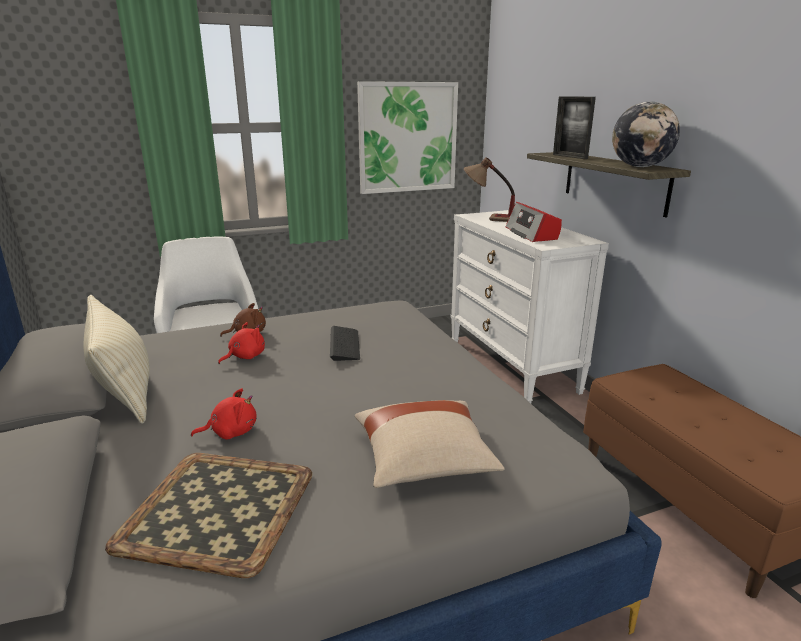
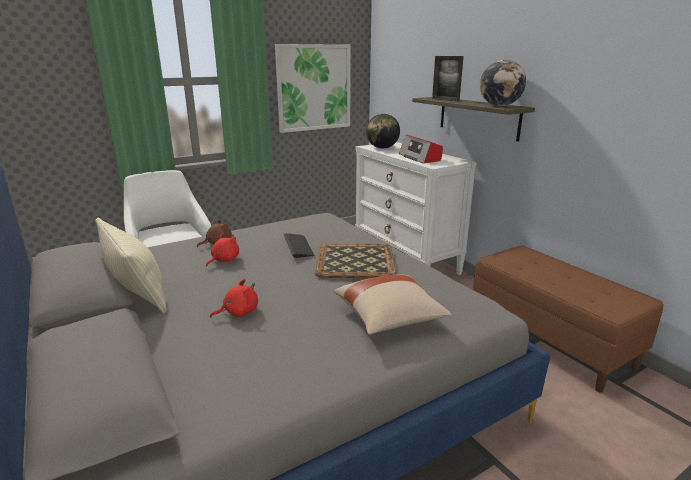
camera: 10 degrees left, 0 degrees up
tray [105,453,313,578] -> tray moved to [315,243,396,278]
table lamp [464,157,515,222] -> globe [366,114,400,149]

